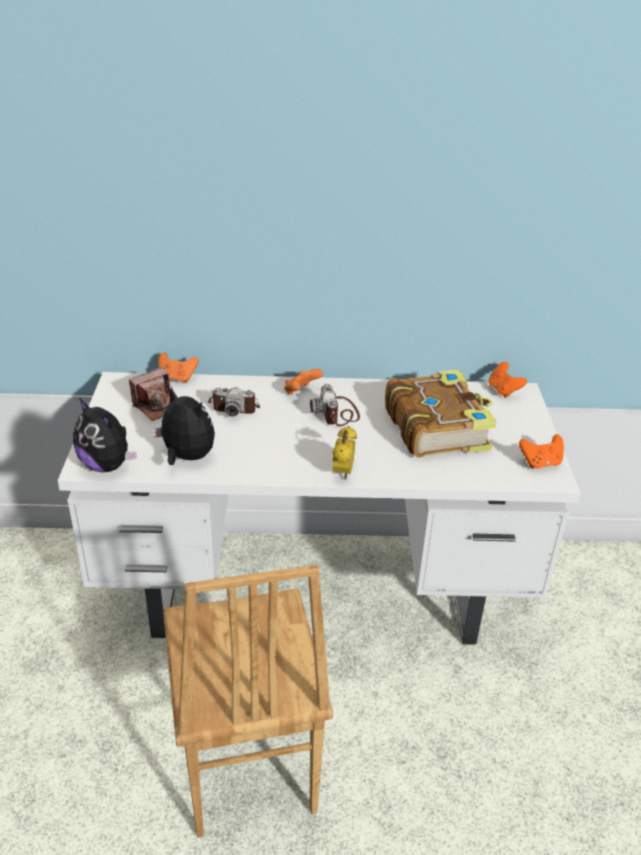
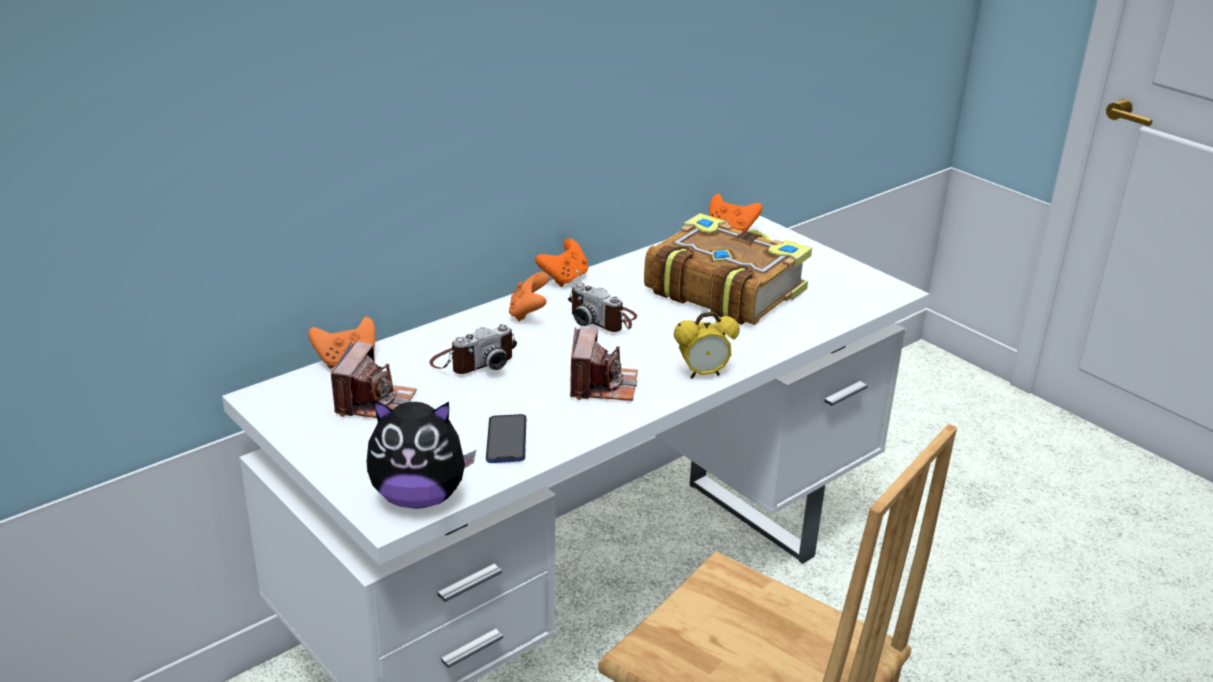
camera: 40 degrees left, 5 degrees down
plush toy [152,387,215,465] -> phone [486,414,526,463]
alarm clock [332,426,357,480] -> alarm clock turned 105 degrees clockwise [674,312,740,379]
orange game controller [519,434,564,469] -> orange game controller moved to [535,238,588,287]
none -> camera [570,327,638,401]

